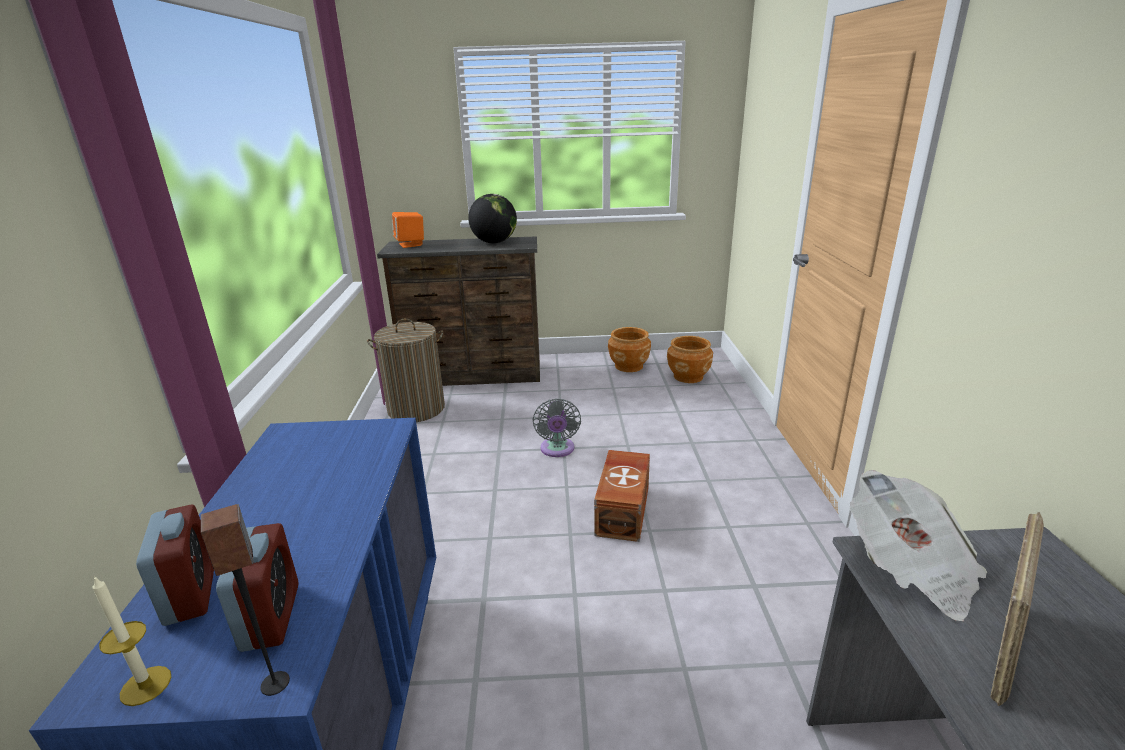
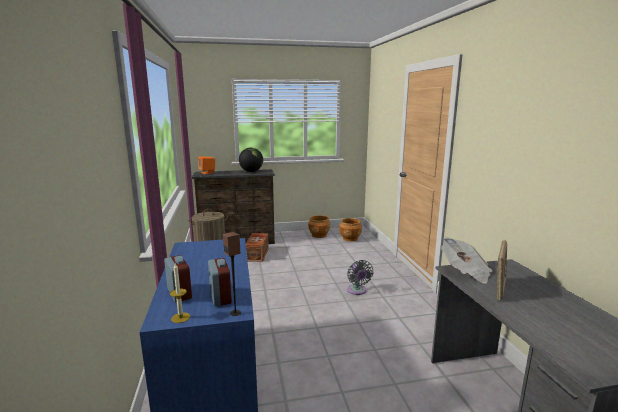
camera: 10 degrees left, 10 degrees down
grey fan [532,398,581,457] -> grey fan moved to [347,260,374,295]
brown storage box [594,450,650,542] -> brown storage box moved to [246,233,269,262]

